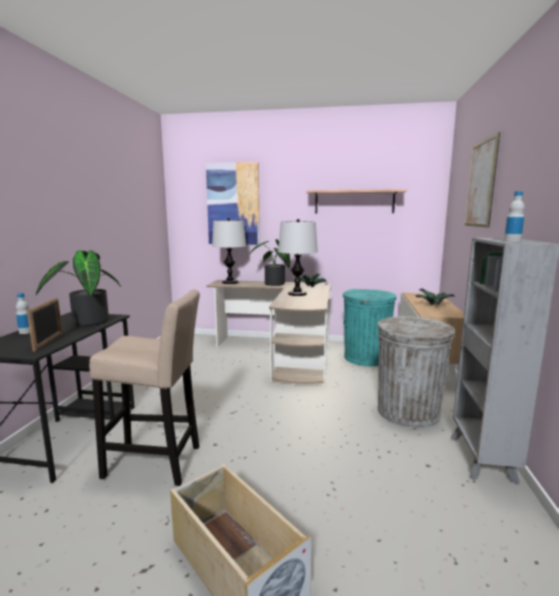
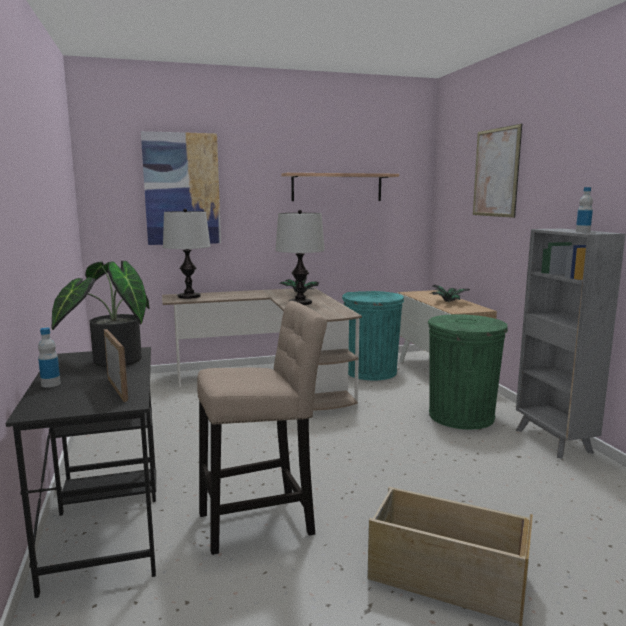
camera: 25 degrees left, 0 degrees up
potted plant [250,239,290,286] -> none
grey trash can [377,316,455,428] -> green trash can [428,314,508,430]

